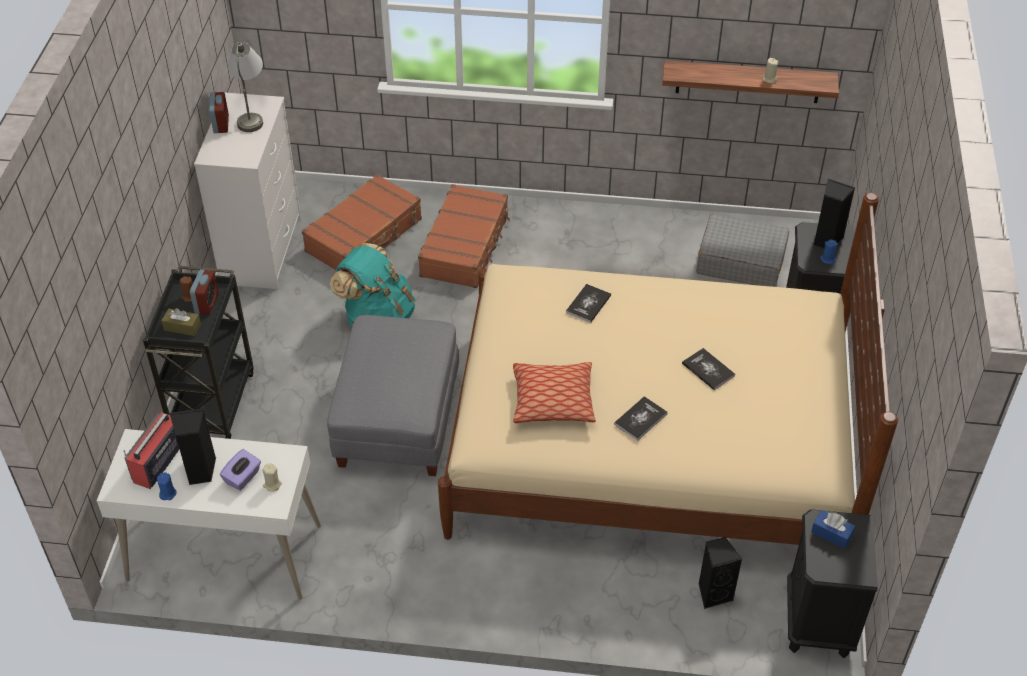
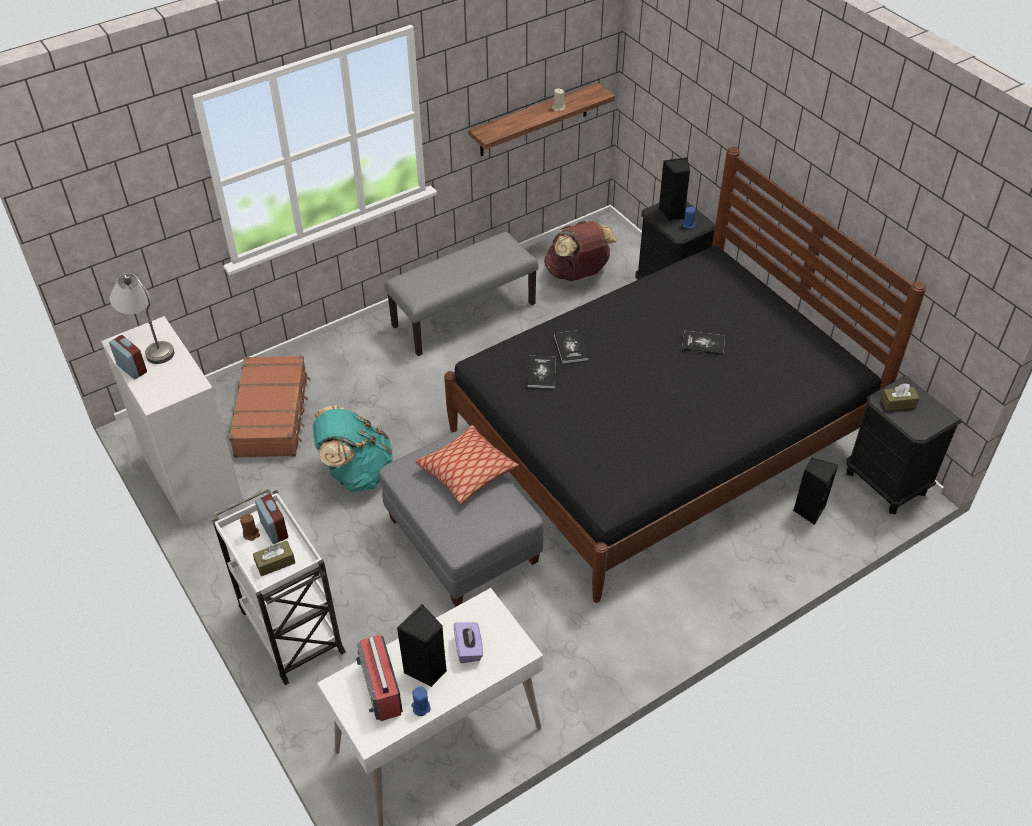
camera: 40 degrees left, 0 degrees up
black cart [143,266,254,439] -> white cart [212,488,346,685]
beige candle [262,463,282,492] -> none
brown suitcase [418,184,510,288] -> none
beige bed [438,193,898,545] -> black bed [444,147,926,603]
pillow [513,362,596,423] -> pillow moved to [416,425,519,505]
book [614,396,667,441] -> book moved to [527,356,556,388]
grey suitcase [696,214,789,287] -> brown backpack [544,221,617,281]
blue tissue box [811,510,856,549] -> brown tissue box [881,383,920,411]
none -> grey bench [385,232,538,356]

